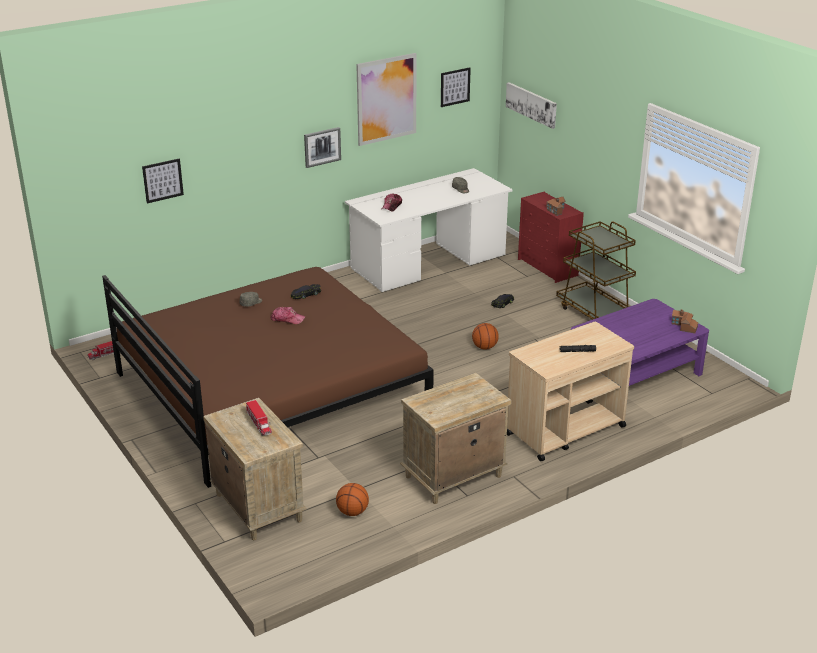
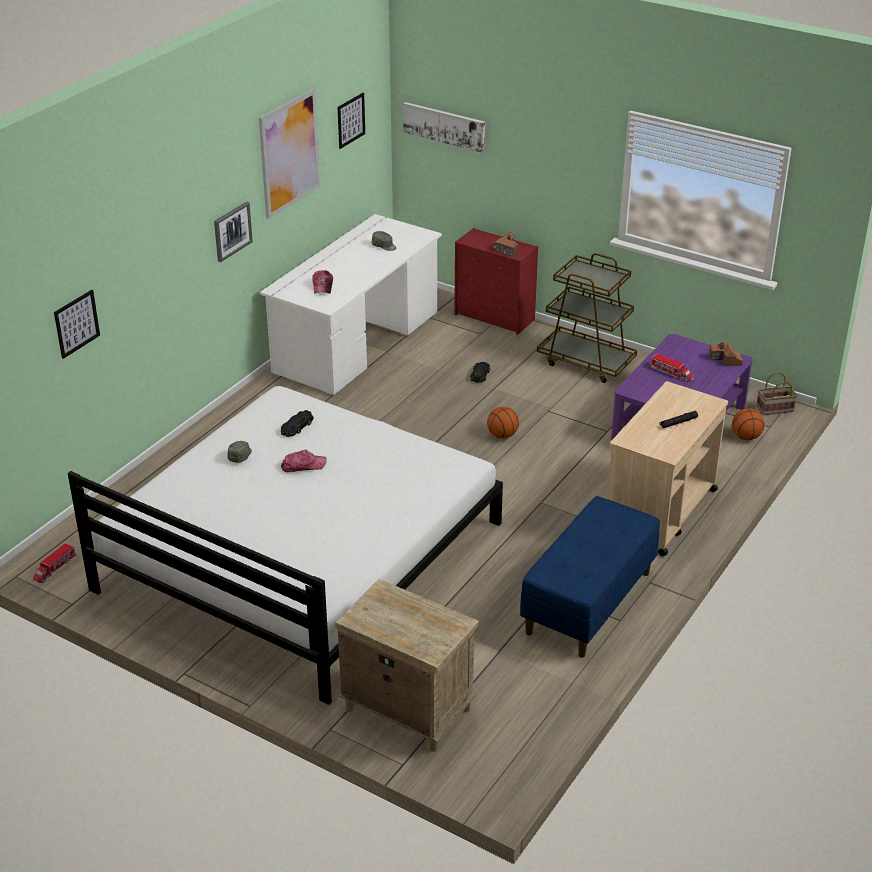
camera: 25 degrees left, 5 degrees up
brown bed [102,267,434,488] -> white bed [68,386,503,705]
toy truck [246,400,272,436] -> toy truck moved to [650,353,694,382]
basketball [336,483,369,516] -> basketball moved to [732,408,765,440]
beige nightstand [400,373,511,504] -> blue bench [520,496,660,658]
none -> basket [756,372,797,415]

